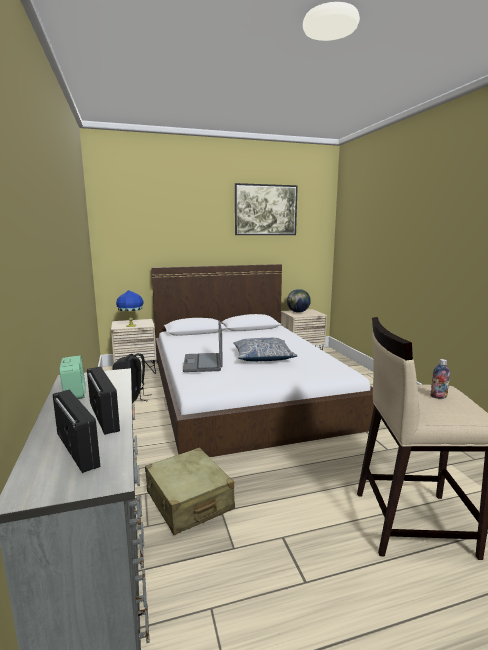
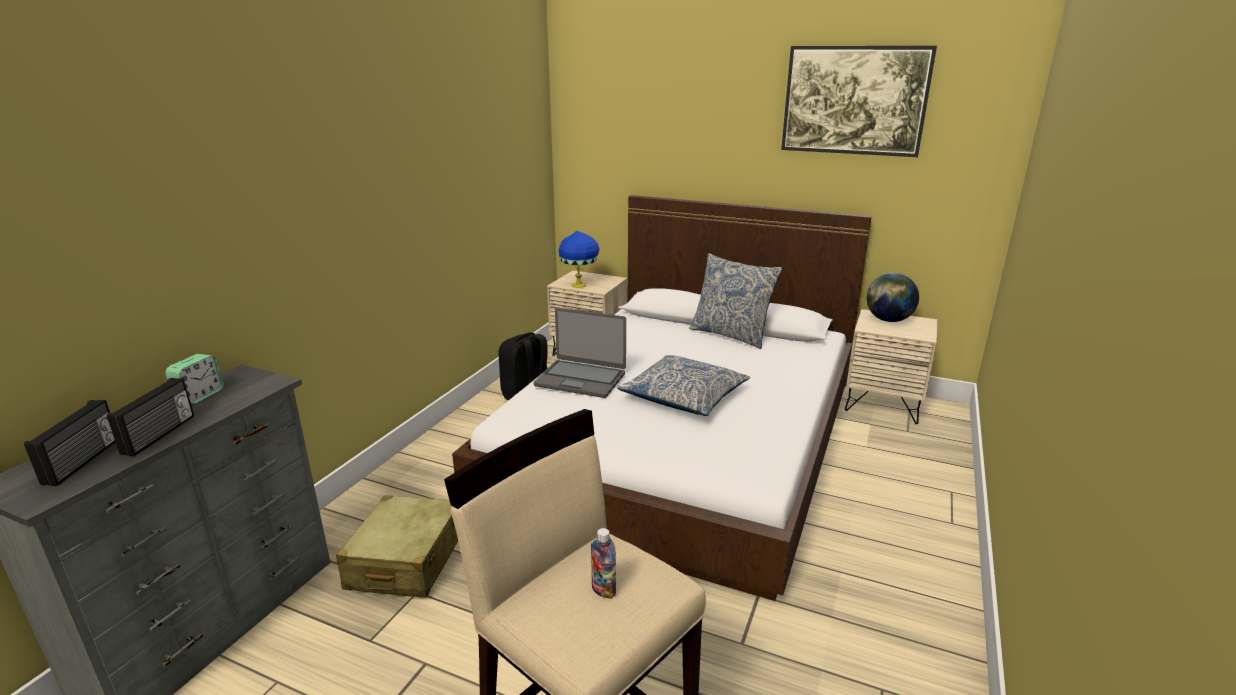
camera: 40 degrees right, 10 degrees up
laptop [183,320,223,372] -> laptop turned 105 degrees counterclockwise [534,308,626,398]
none -> pillow [689,253,782,349]

